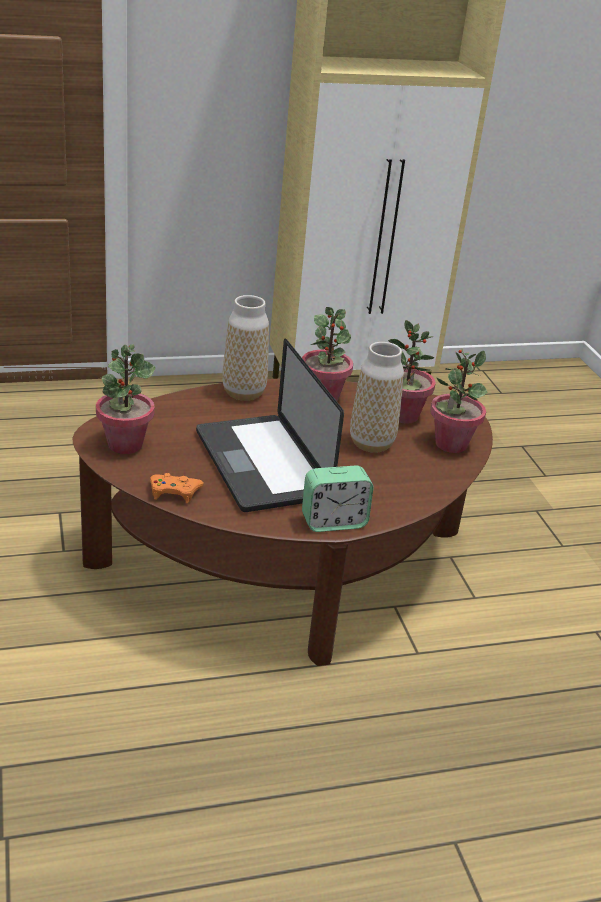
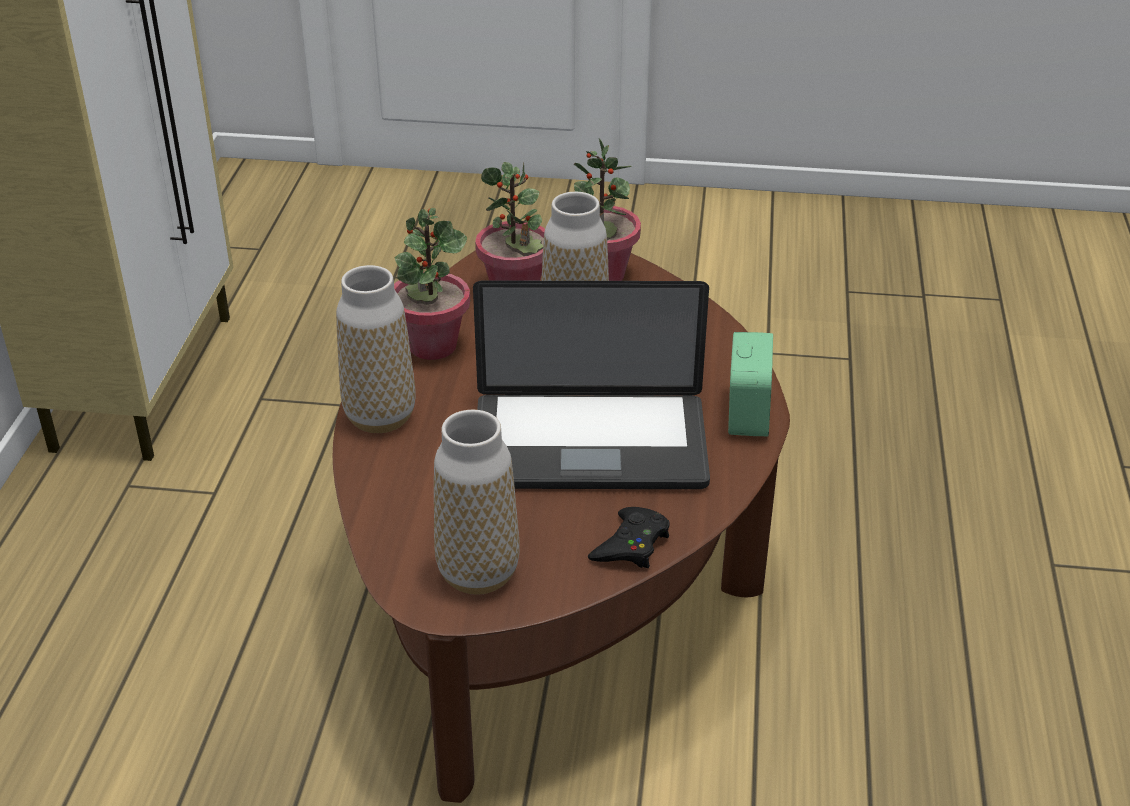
camera: 65 degrees left, 5 degrees up
potted plant [96,344,155,454] -> vase [434,410,520,595]
orange game controller [150,473,204,503] -> black game controller [588,507,670,568]

